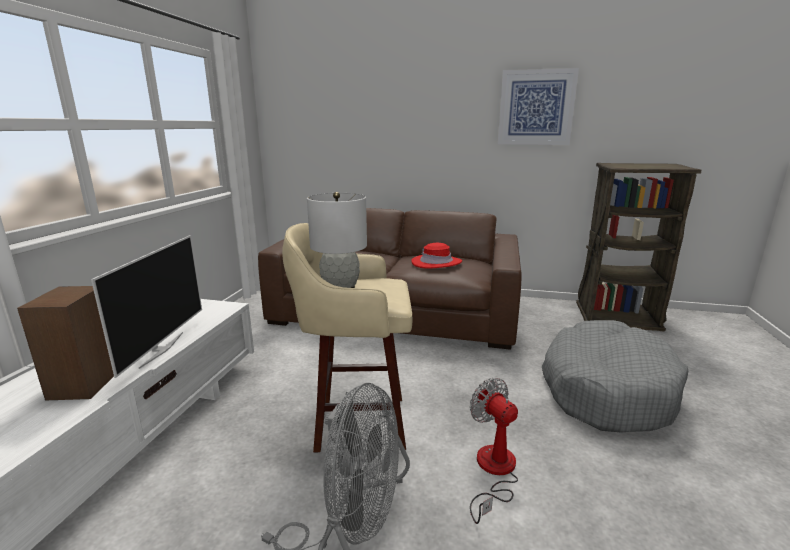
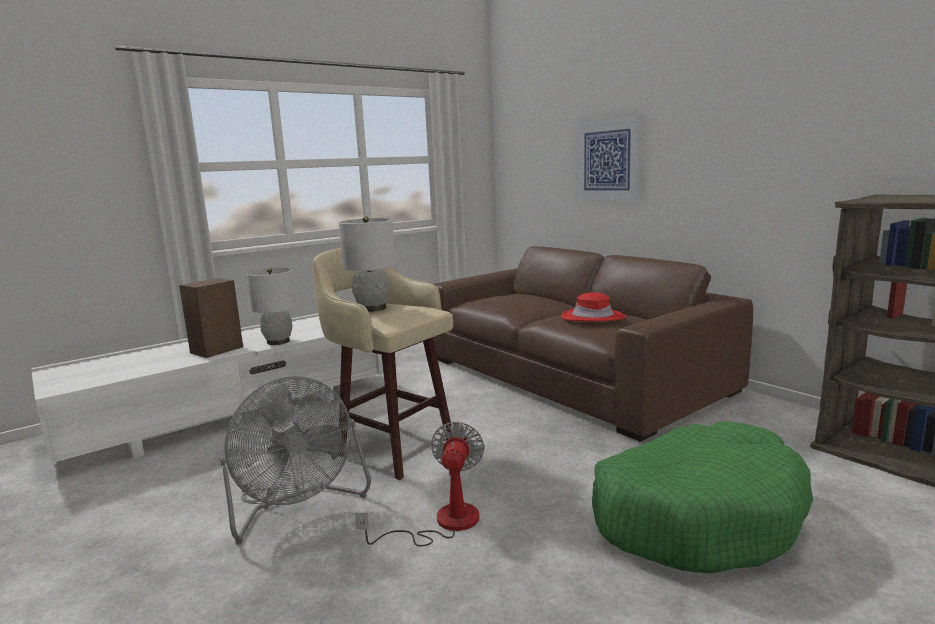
camera: 40 degrees right, 5 degrees down
television [91,235,202,378] -> white table lamp [247,268,296,345]
picture [498,68,579,145] -> picture moved to [576,115,642,202]
grey dog bed [542,320,688,433] -> green dog bed [592,422,813,573]

